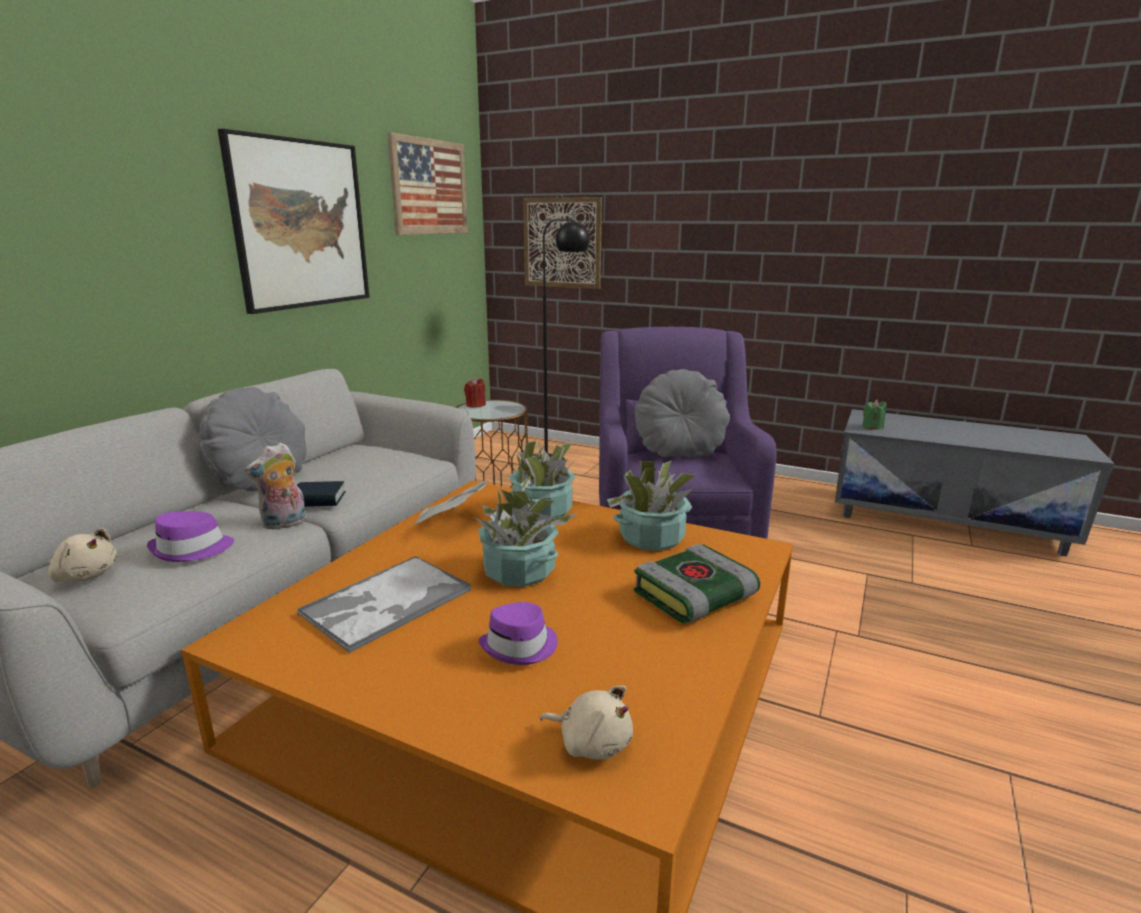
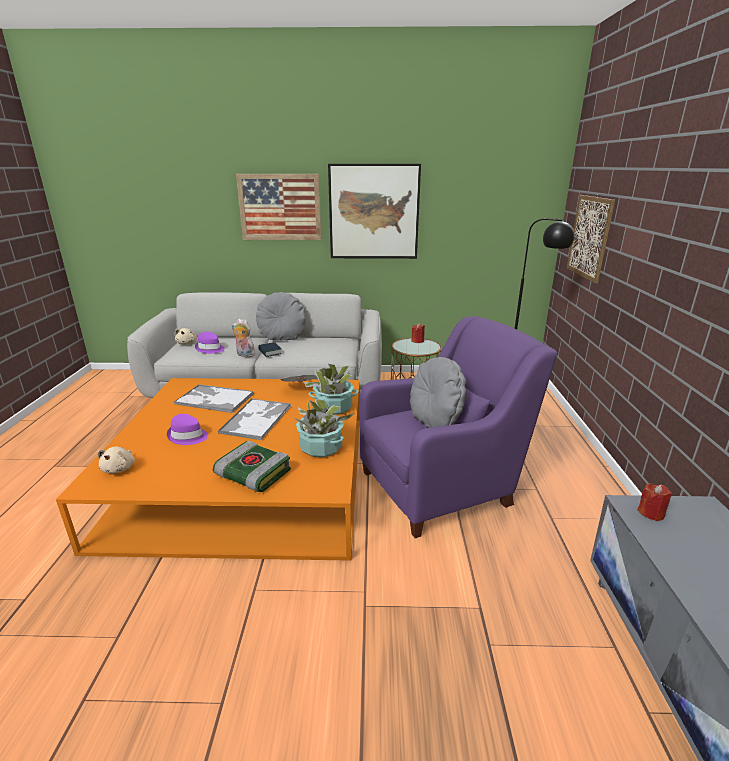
camera: 65 degrees right, 5 degrees up
picture [387,132,468,235] -> picture moved to [236,174,321,240]
potted plant [474,484,577,587] -> tray [218,399,291,440]
green candle [862,400,887,430] -> red candle [637,483,672,521]

